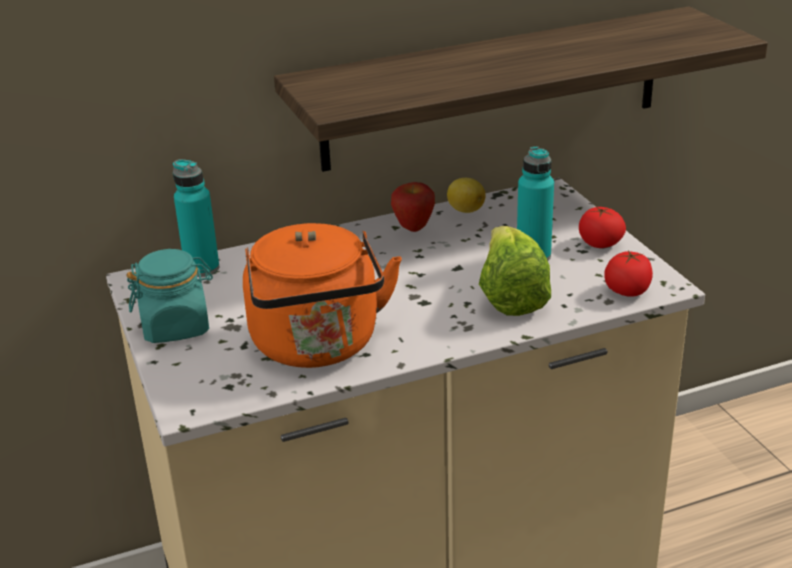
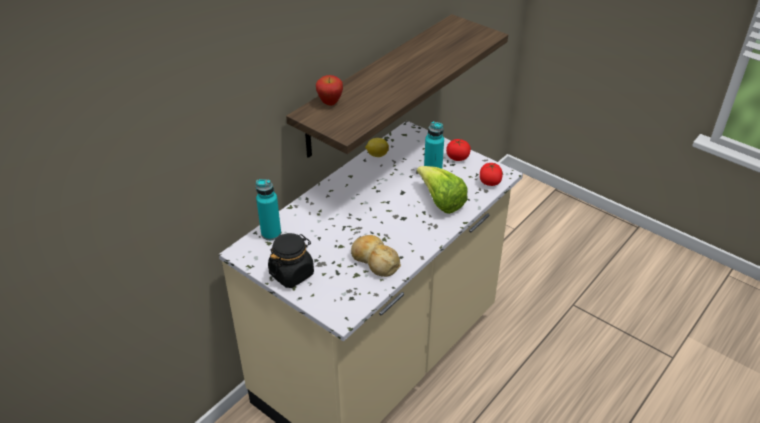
camera: 30 degrees left, 10 degrees up
turquoise jar [126,249,213,343] -> black jar [268,233,314,288]
orange kettle [243,223,402,368] -> bread [351,235,401,277]
apple [391,182,435,232] -> apple moved to [316,75,343,106]

